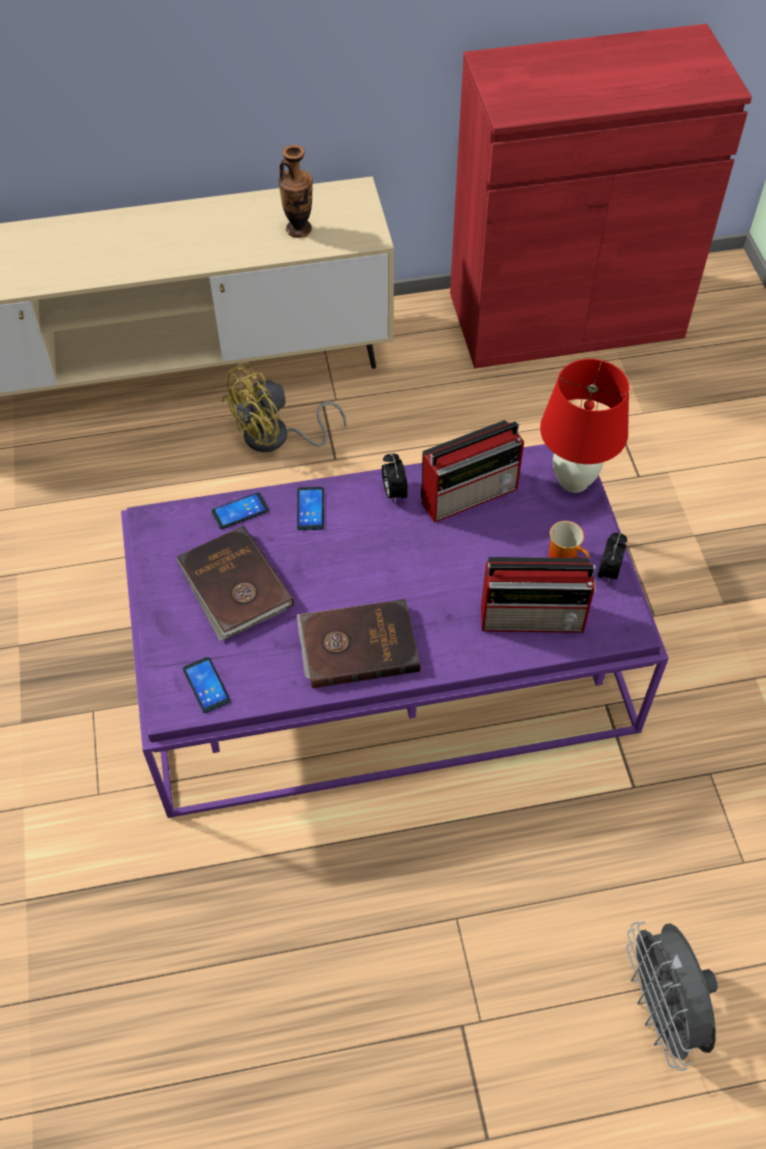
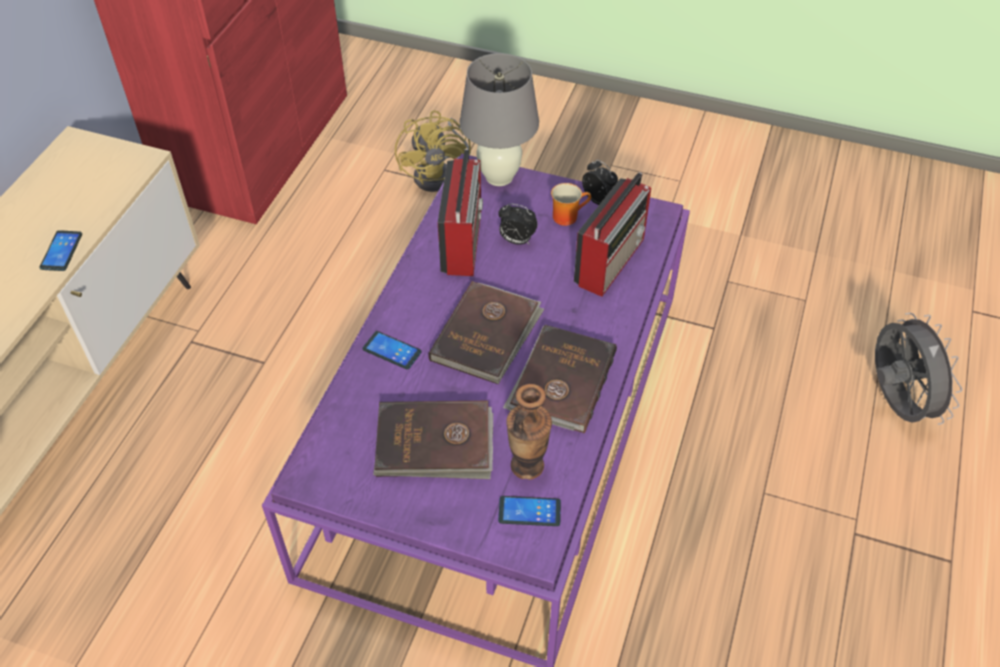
camera: 60 degrees left, 5 degrees down
phone [211,492,269,529] -> phone moved to [39,230,82,271]
yellow fan [222,363,346,452] -> yellow fan moved to [395,110,471,192]
vase [278,145,313,238] -> vase moved to [506,384,552,480]
alarm clock [382,453,408,504] -> alarm clock moved to [498,204,538,245]
red table lamp [540,359,630,493] -> grey table lamp [460,53,539,186]
grey fan [626,921,718,1071] -> grey fan turned 120 degrees counterclockwise [875,313,962,425]
none -> brown book [428,281,544,384]

